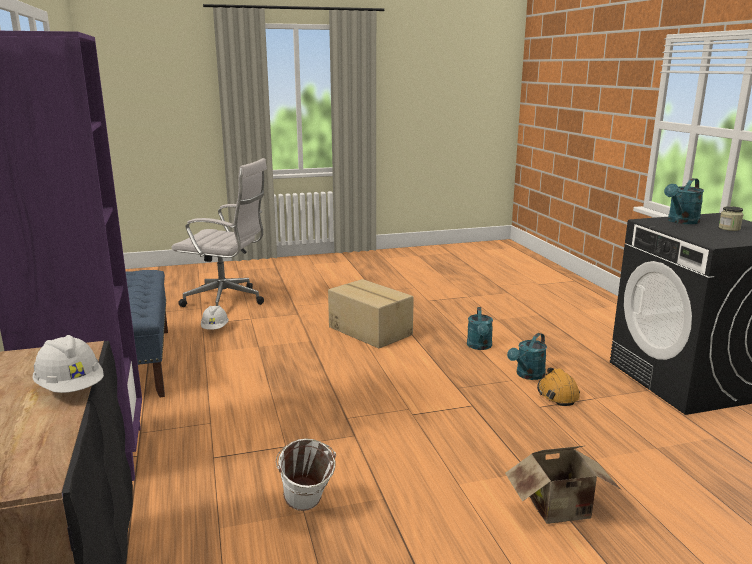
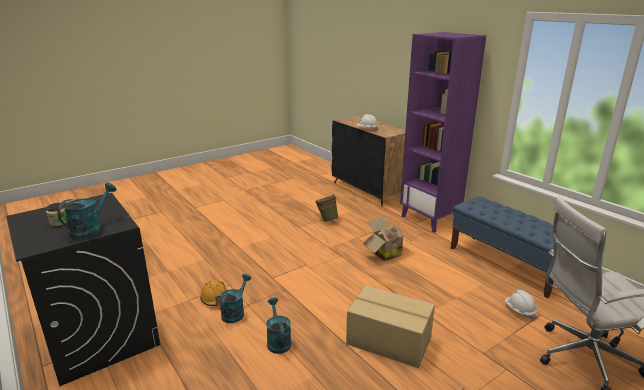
camera: 160 degrees right, 5 degrees up
white bucket [276,439,336,511] -> green bucket [315,194,339,222]
cardboard box [505,446,620,524] -> cardboard box moved to [363,217,410,261]

